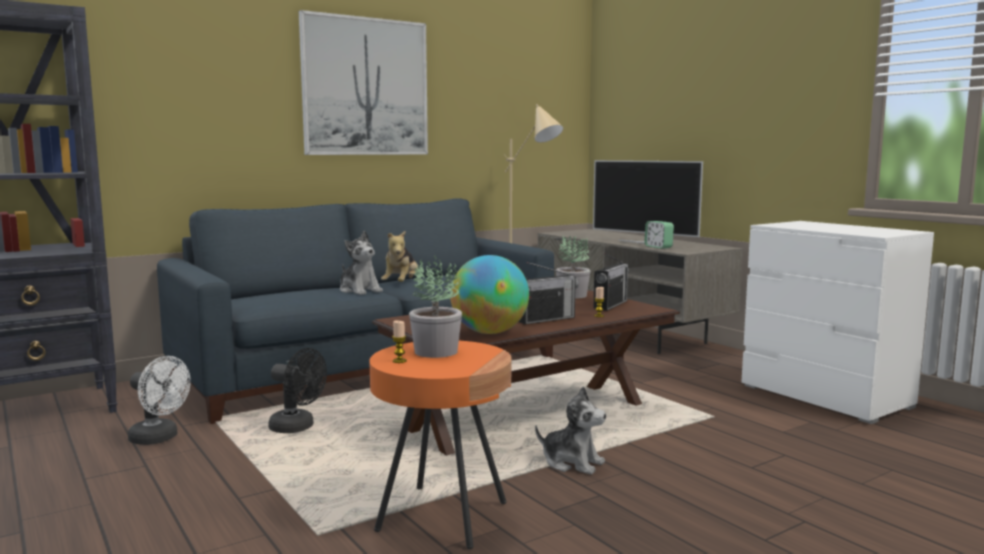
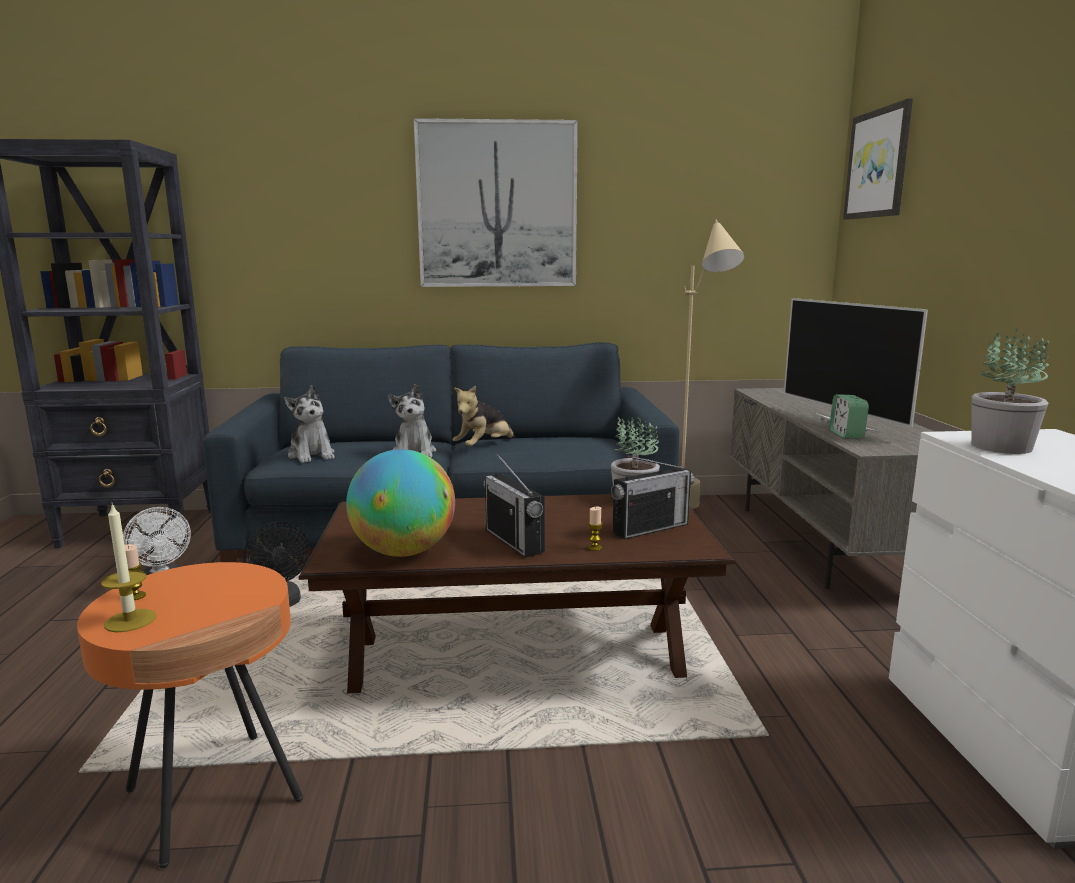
camera: 30 degrees right, 5 degrees up
potted plant [409,255,462,358] -> potted plant moved to [971,328,1049,454]
radio [519,262,579,325] -> radio turned 60 degrees clockwise [483,453,545,558]
plush toy [535,386,606,475] -> plush toy moved to [284,385,335,463]
none -> candle [101,503,156,632]
none -> picture [843,98,913,220]

